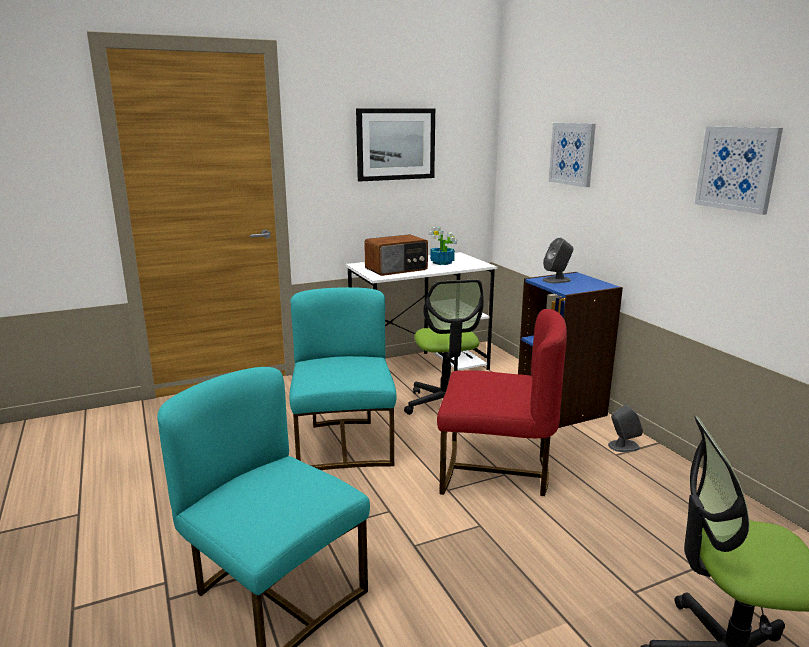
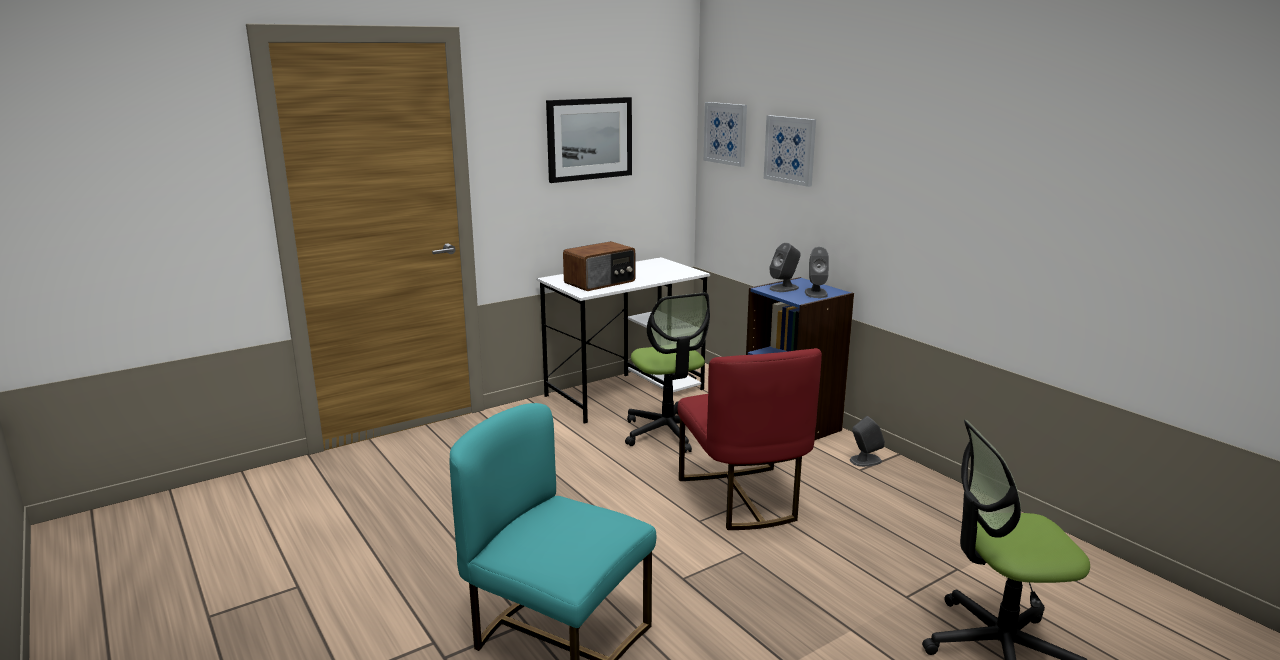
camera: 10 degrees left, 0 degrees up
turquoise chair [289,287,397,470] -> none
potted plant [429,227,457,265] -> none
red chair [437,309,567,496] -> red chair turned 75 degrees clockwise [678,348,822,530]
picture [695,126,783,215] -> picture moved to [704,102,747,167]
none -> grey speaker [805,247,829,298]

